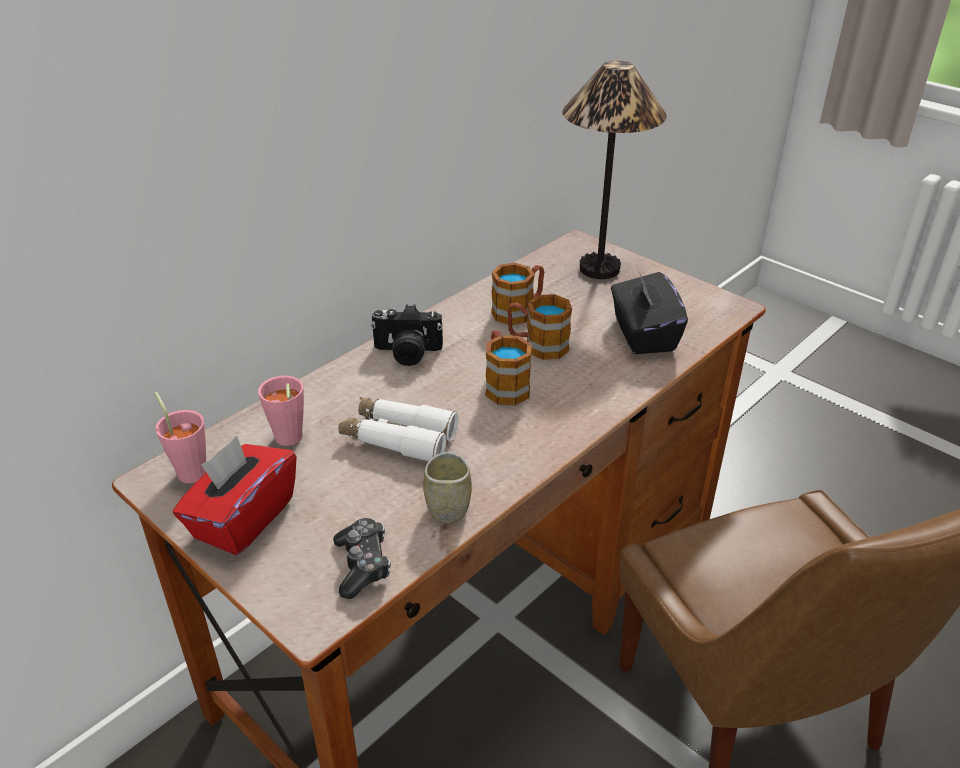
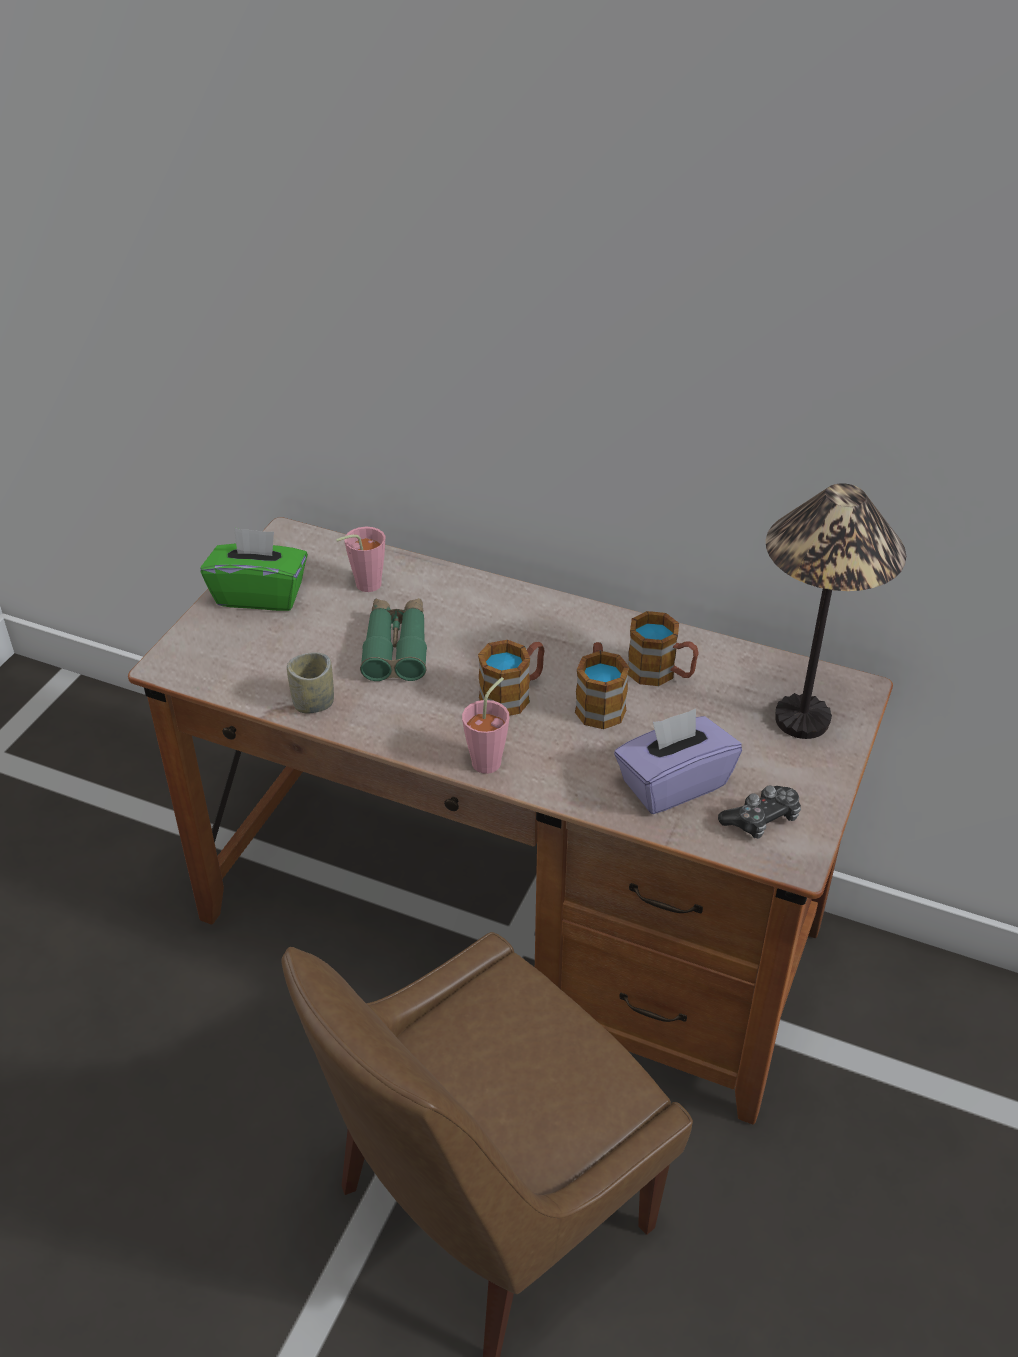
camera: 70 degrees right, 5 degrees up
pink cup [154,392,206,483] -> pink cup moved to [462,677,509,774]
red tissue box [173,436,297,555] -> green tissue box [200,527,308,611]
game controller [333,518,391,599] -> game controller moved to [718,785,801,839]
white binoculars [338,397,459,461] -> green binoculars [360,598,427,681]
camera [371,304,443,366] -> none
black tissue box [611,272,688,354] -> purple tissue box [614,708,742,814]

